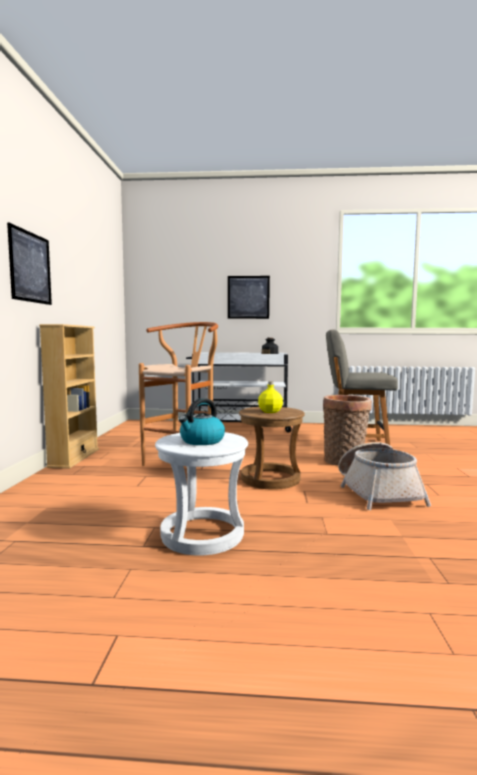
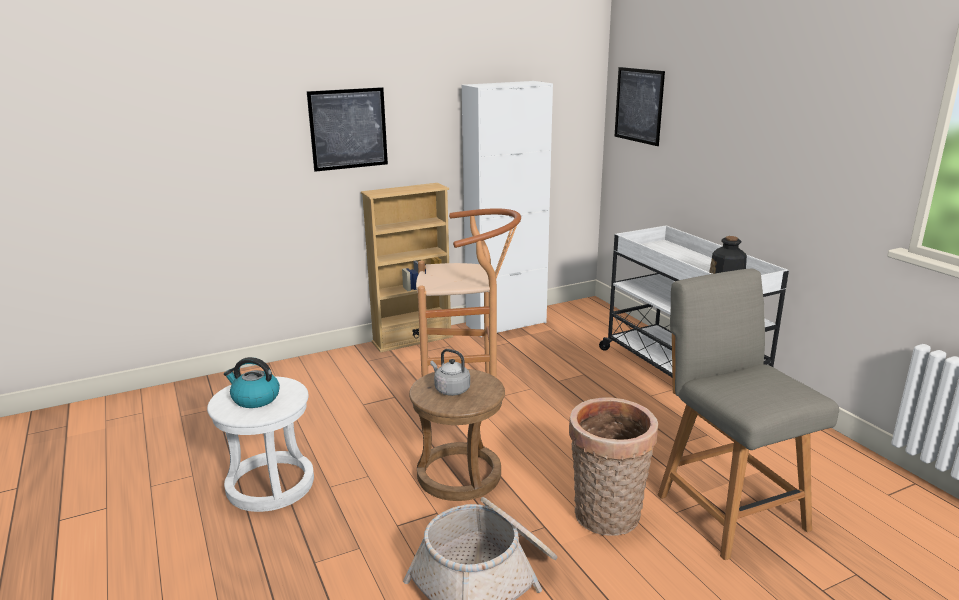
camera: 60 degrees right, 15 degrees up
picture [228,276,270,319] -> picture moved to [614,67,665,146]
yellow bottle [258,381,283,413] -> grey kettle [430,349,470,396]
none -> white cabinet [462,81,553,337]

